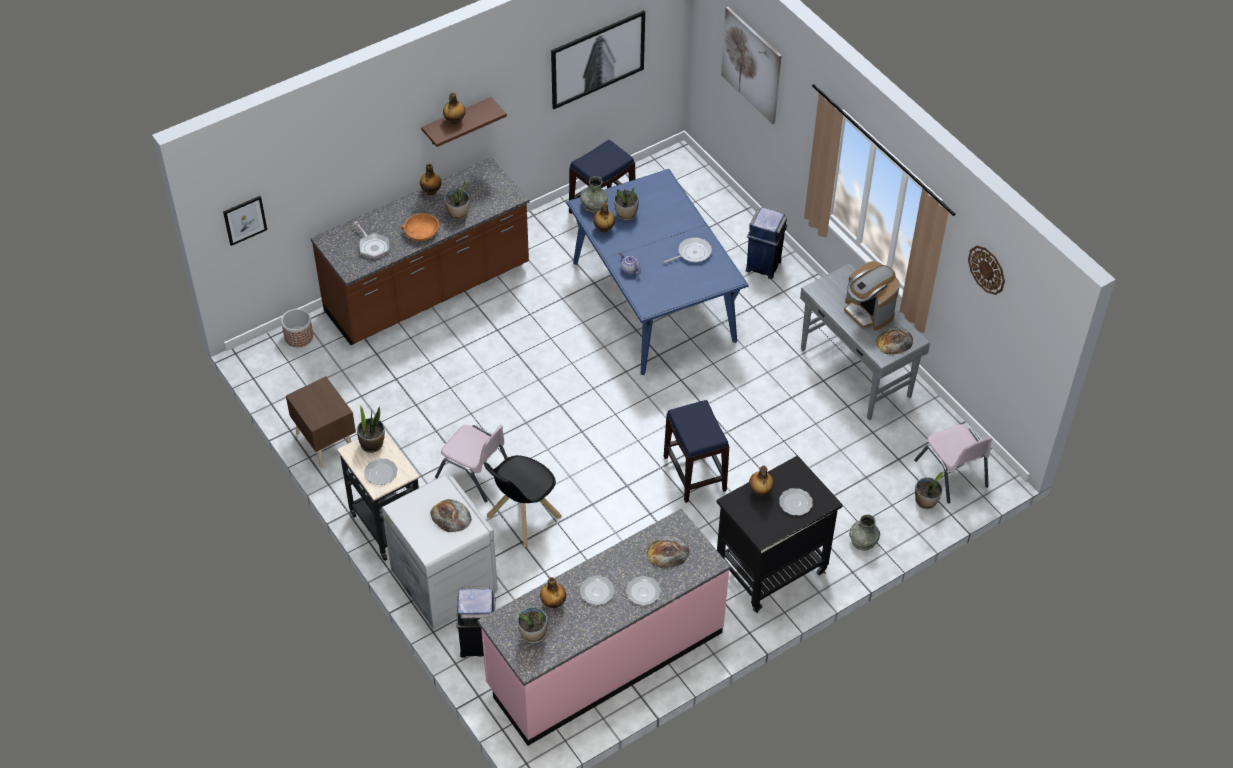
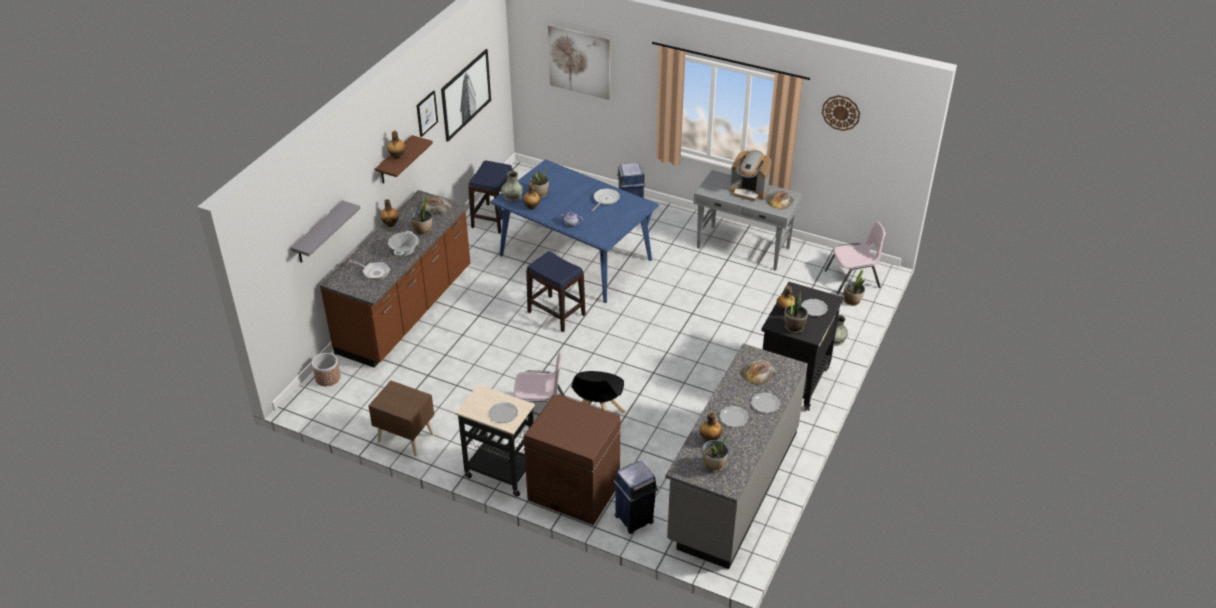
camera: 30 degrees left, 10 degrees down
picture [223,196,267,246] -> picture moved to [416,90,438,137]
potted plant [357,405,385,453] -> potted plant moved to [784,293,808,334]
white washing machine [382,475,498,629] -> brown washing machine [524,394,620,525]
orange bowl [401,213,439,241] -> cooking pot [388,231,419,256]
bread [430,499,472,532] -> bread moved to [421,197,452,215]
pink counter [477,509,730,746] -> grey counter [665,344,808,569]
stool [664,400,729,503] -> stool moved to [526,251,585,332]
pink chair [914,424,992,503] -> pink chair turned 45 degrees counterclockwise [824,222,886,294]
none -> grey shelf [291,201,361,262]

